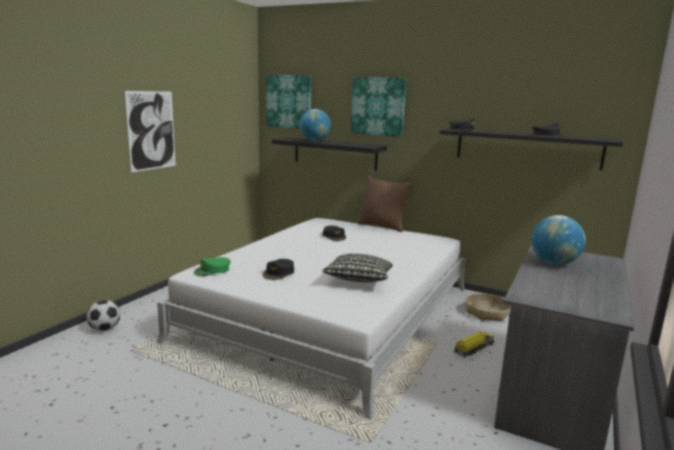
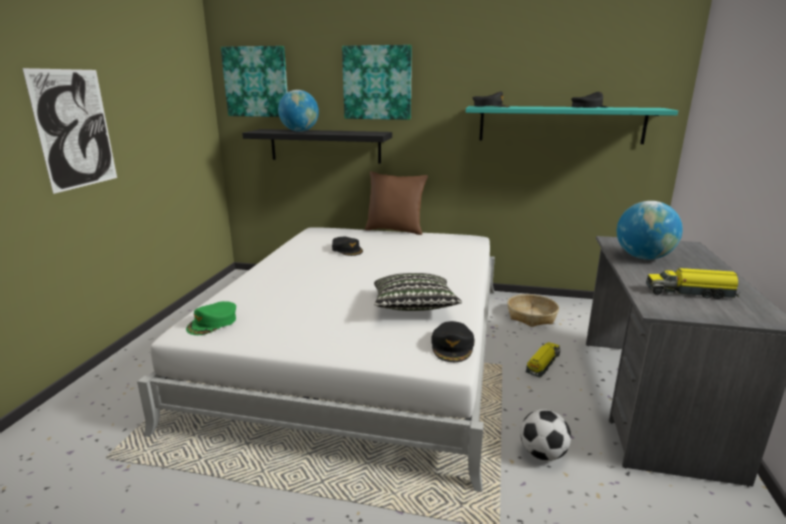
camera: 15 degrees left, 5 degrees up
football [87,300,120,331] -> football moved to [520,409,571,461]
black cap [263,259,294,280] -> black cap moved to [431,321,475,362]
black shelf [440,128,623,170] -> turquoise shelf [466,106,678,144]
none -> toy truck [646,268,739,299]

